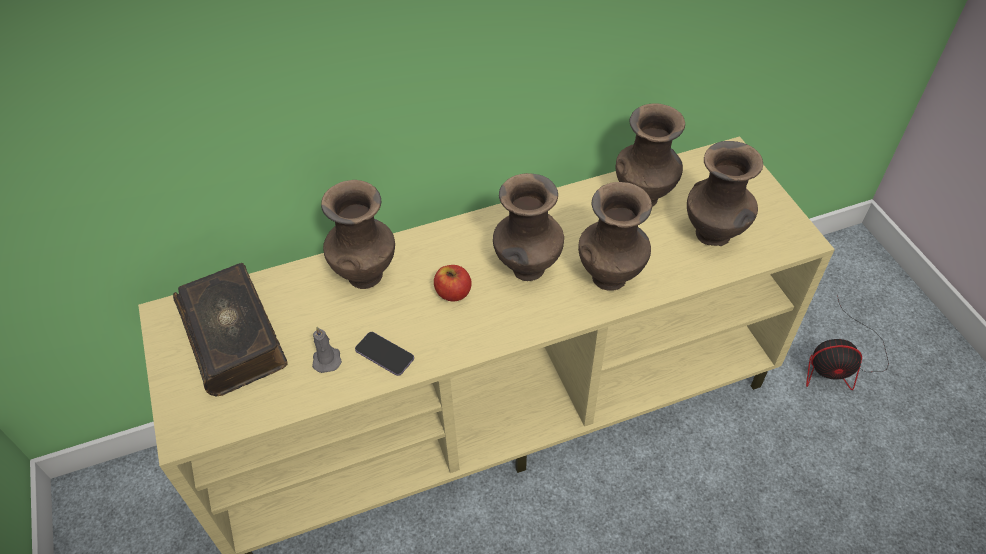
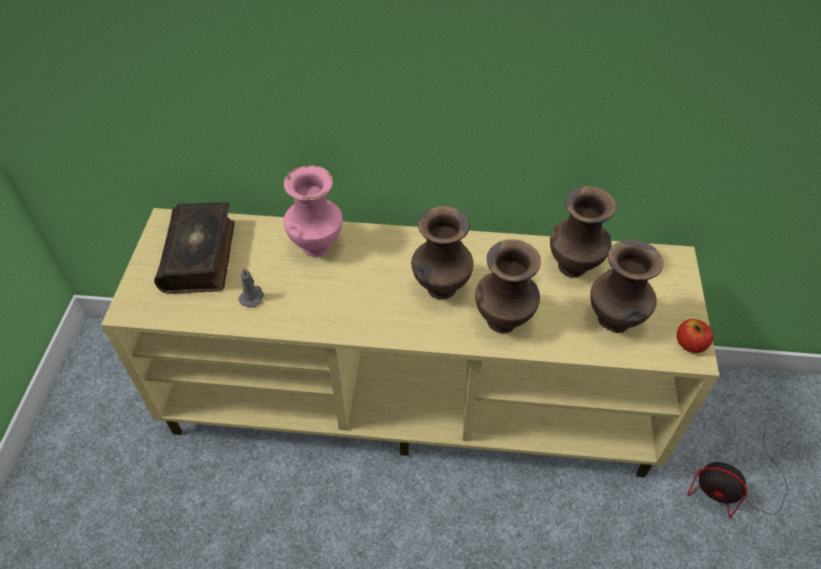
camera: 25 degrees right, 0 degrees up
brown vase [321,180,395,289] -> pink vase [283,165,343,257]
phone [355,332,414,376] -> none
apple [434,265,472,301] -> apple moved to [677,319,713,353]

